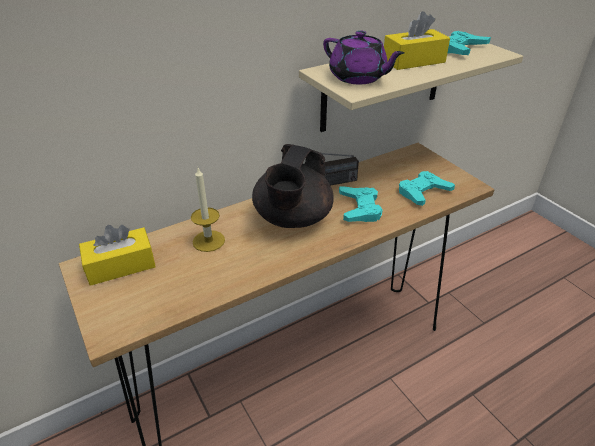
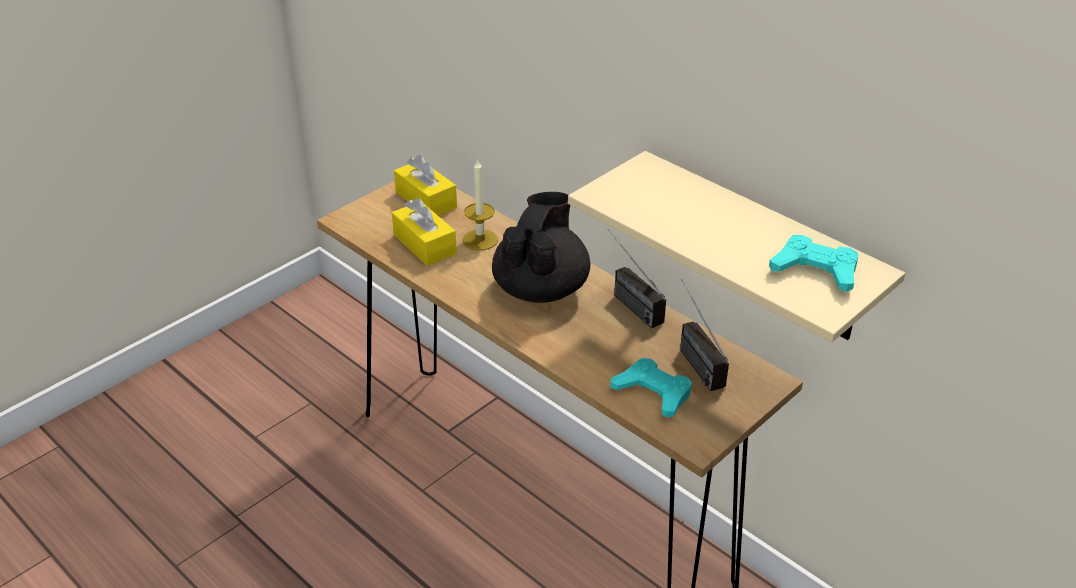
camera: 75 degrees right, 0 degrees up
black teapot [252,144,334,228] -> black teapot turned 105 degrees clockwise [492,192,590,303]
purple teapot [323,31,405,84] -> none
turquoise game controller [339,186,383,222] -> none
yellow tissue box [384,11,450,70] -> yellow tissue box moved to [392,198,457,266]
none -> radio [680,279,729,391]

